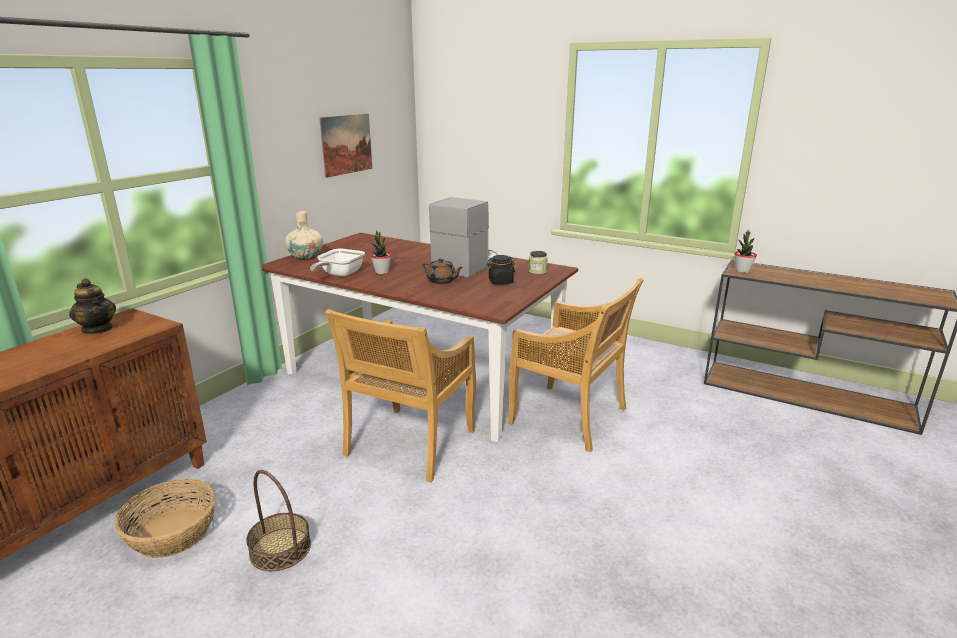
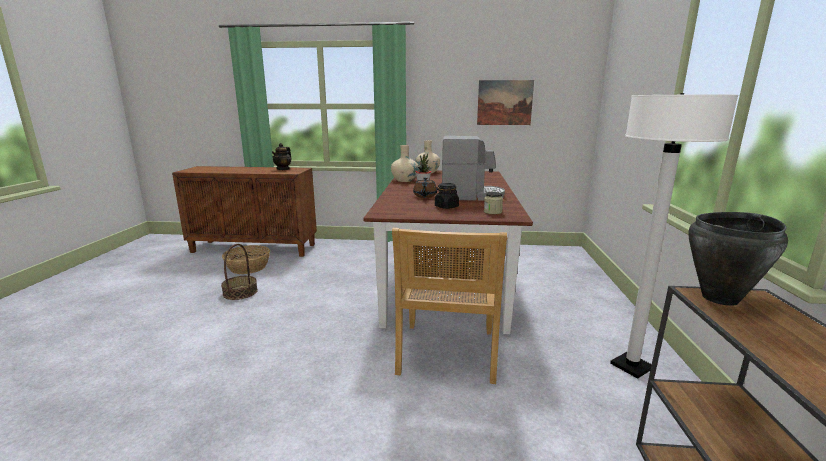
camera: 65 degrees right, 5 degrees down
frying pan [310,248,365,277] -> beige vase [391,145,419,182]
beige chair [325,309,476,482] -> none
potted plant [734,230,757,273] -> black cooking pot [688,212,788,306]
none -> white floor lamp [610,93,738,379]

